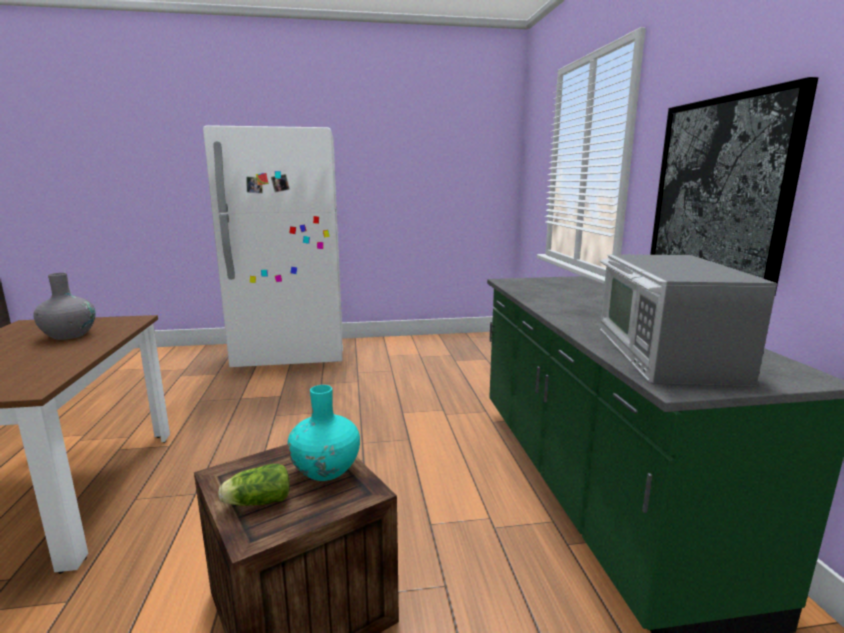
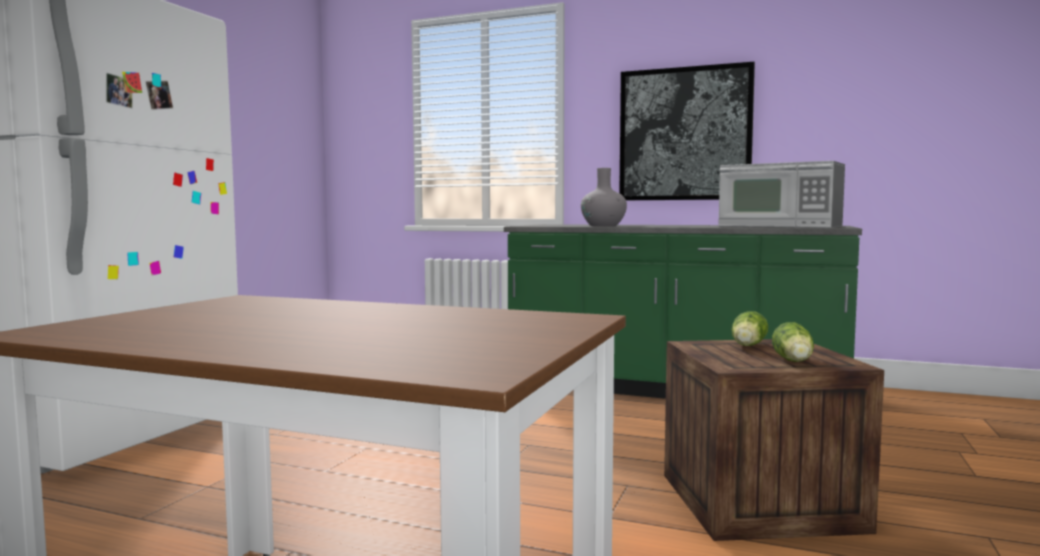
camera: 60 degrees left, 10 degrees down
grey vase [33,273,96,340] -> grey vase moved to [581,168,627,226]
turquoise vase [287,385,360,481] -> lettuce [731,311,768,346]

